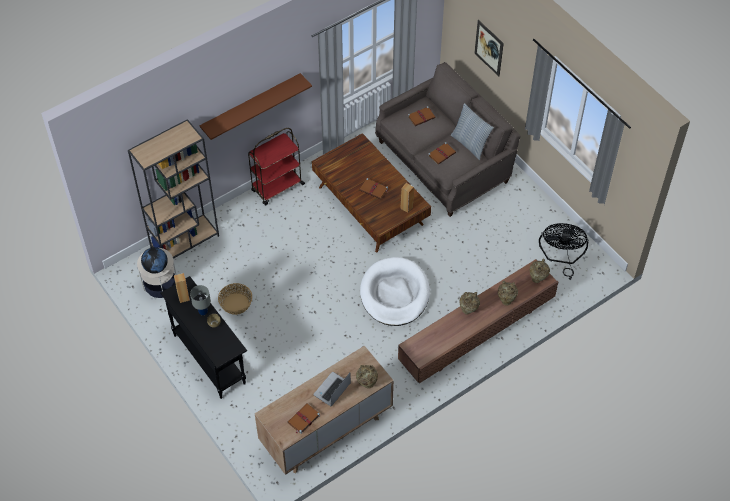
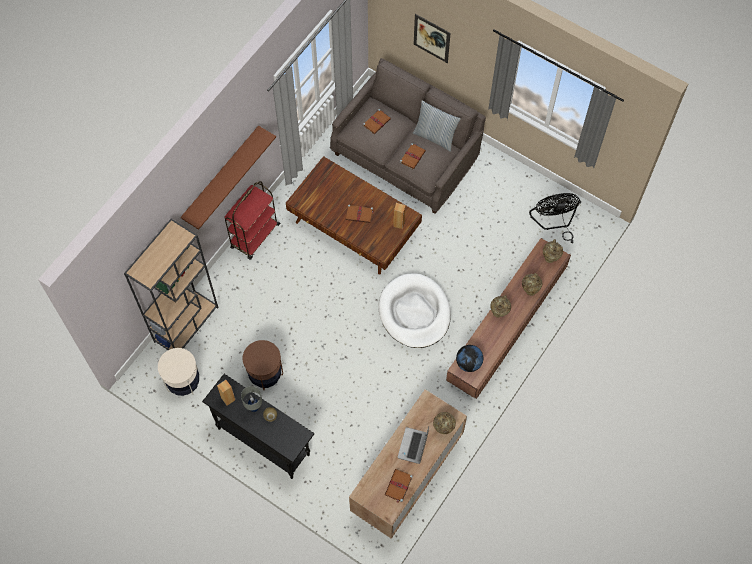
camera: 20 degrees left, 10 degrees up
globe [141,247,168,274] -> globe moved to [456,345,483,372]
basket [218,283,252,315] -> brown side table [243,340,283,390]

